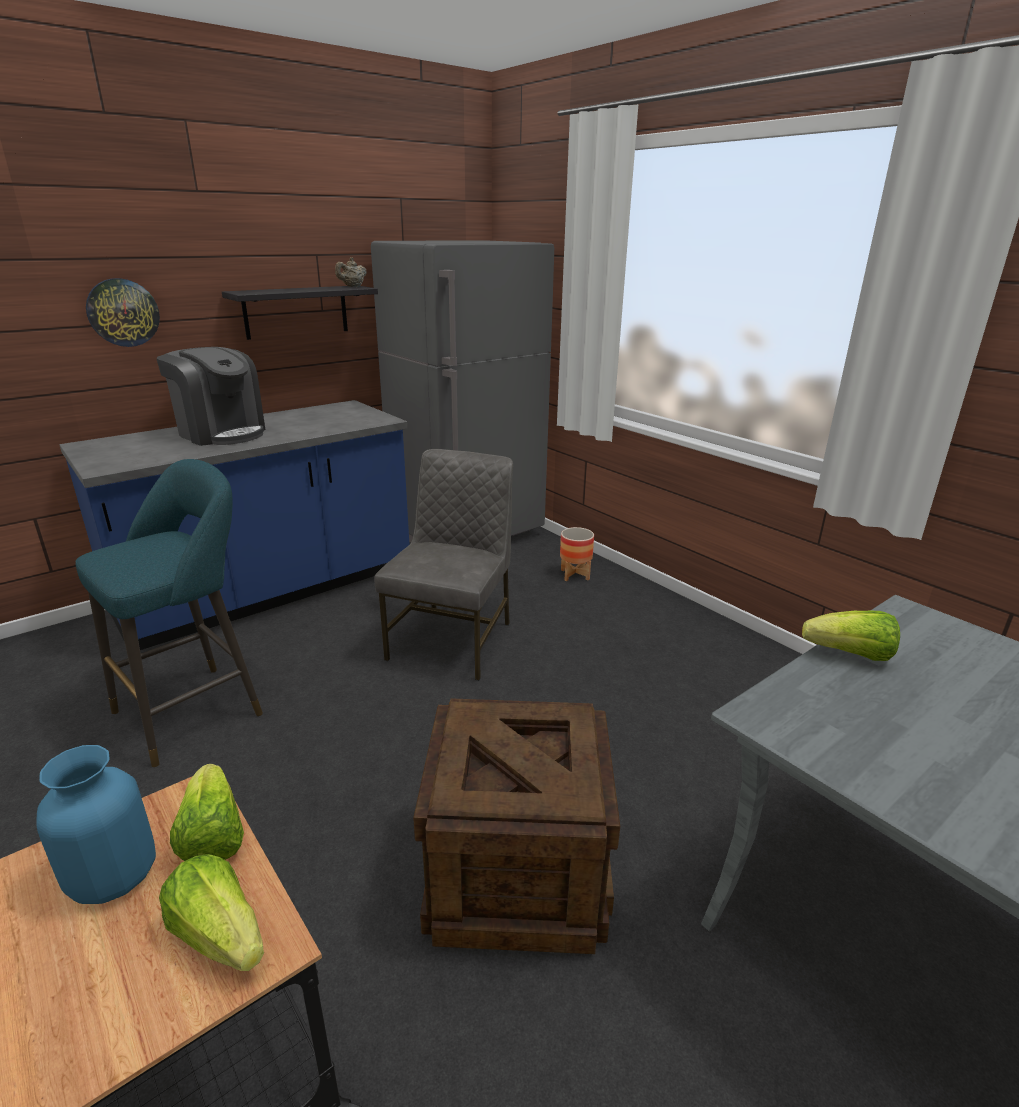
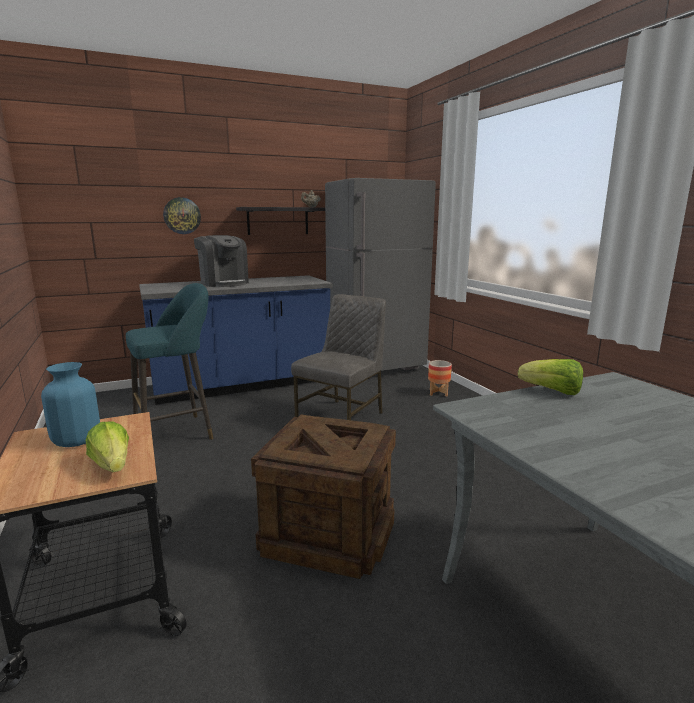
camera: 15 degrees right, 10 degrees down
lettuce [170,764,244,861] -> none

